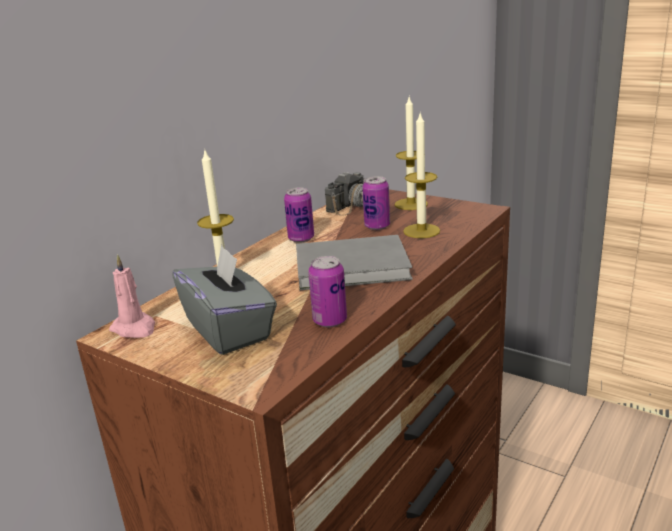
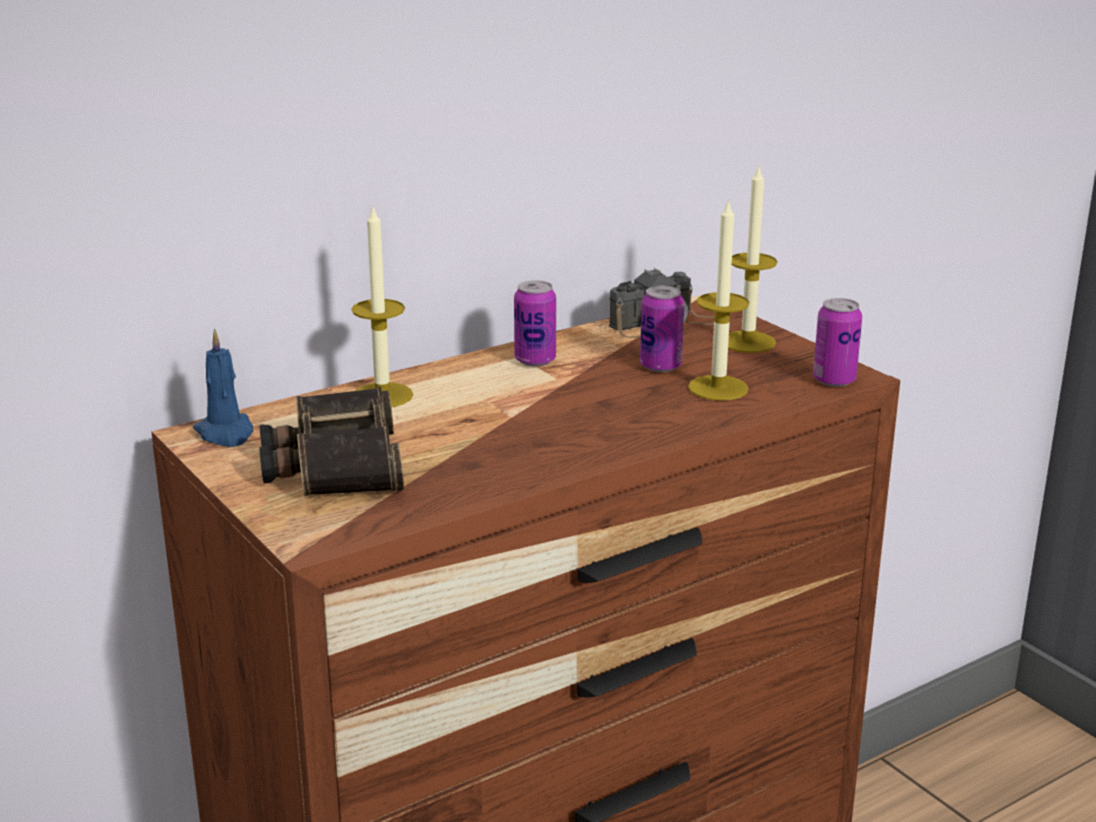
camera: 20 degrees right, 0 degrees up
pink candle [109,254,155,338] -> blue candle [193,329,253,447]
grey tissue box [172,244,277,355] -> binoculars [260,387,404,496]
grey book [296,235,413,290] -> none
can [308,256,347,327] -> can moved to [813,298,862,387]

